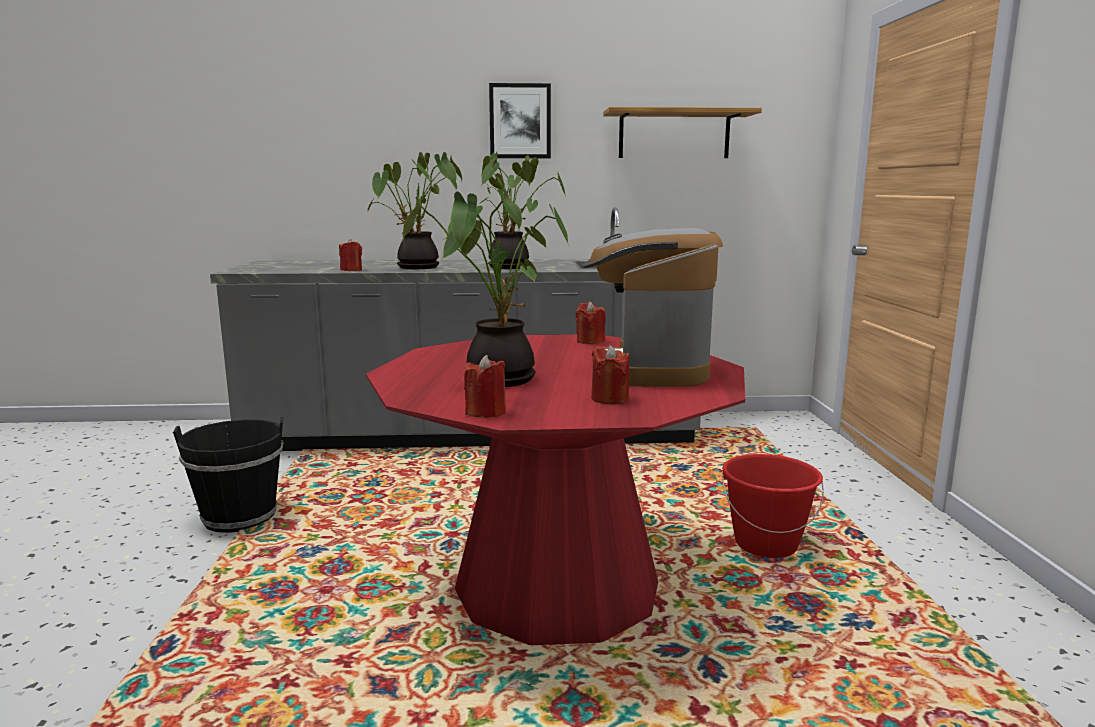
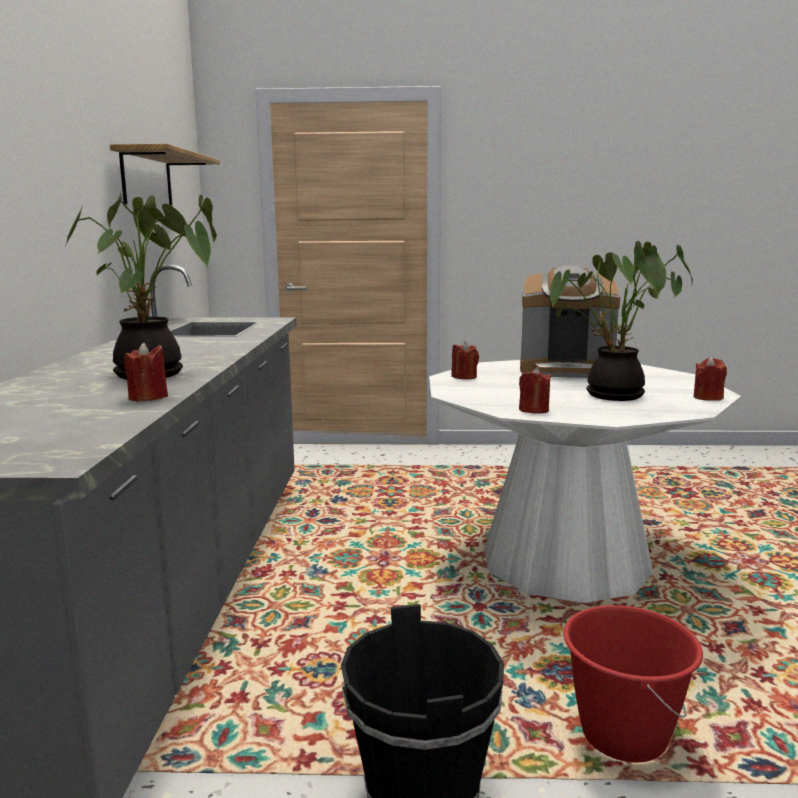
camera: 85 degrees left, 0 degrees up
red dining table [366,334,745,645] -> white dining table [429,360,741,603]
potted plant [478,152,566,269] -> none
picture [489,83,551,158] -> none
red candle [591,345,629,405] -> red candle moved to [519,367,551,414]
red bucket [722,454,824,558] -> red bucket moved to [563,605,703,763]

